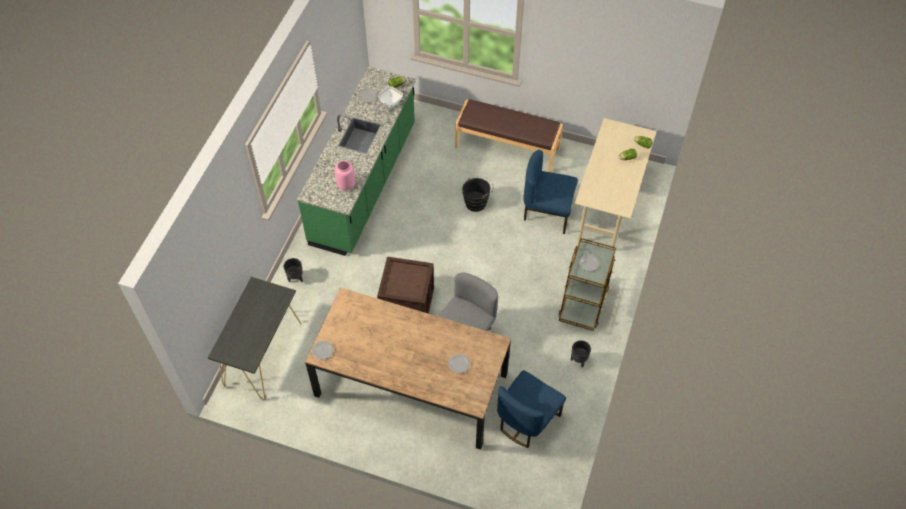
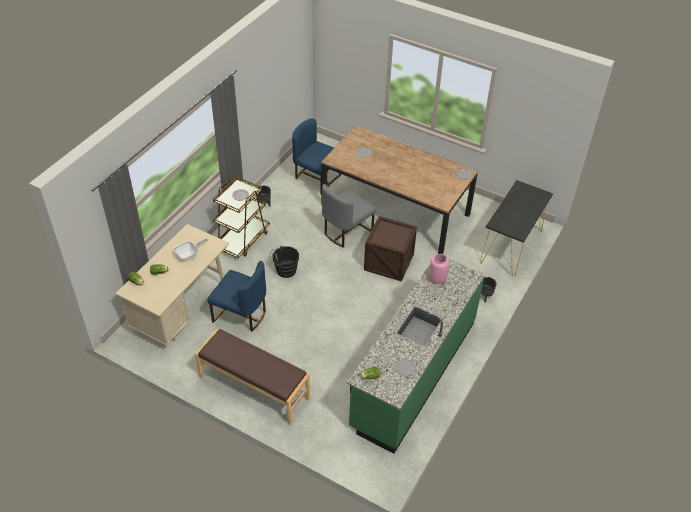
camera: 170 degrees left, 10 degrees down
frying pan [372,86,403,111] -> frying pan moved to [173,239,208,262]
black bucket [462,176,493,212] -> black bucket moved to [269,246,299,278]
blue chair [497,370,566,448] -> blue chair turned 105 degrees counterclockwise [292,118,341,187]

